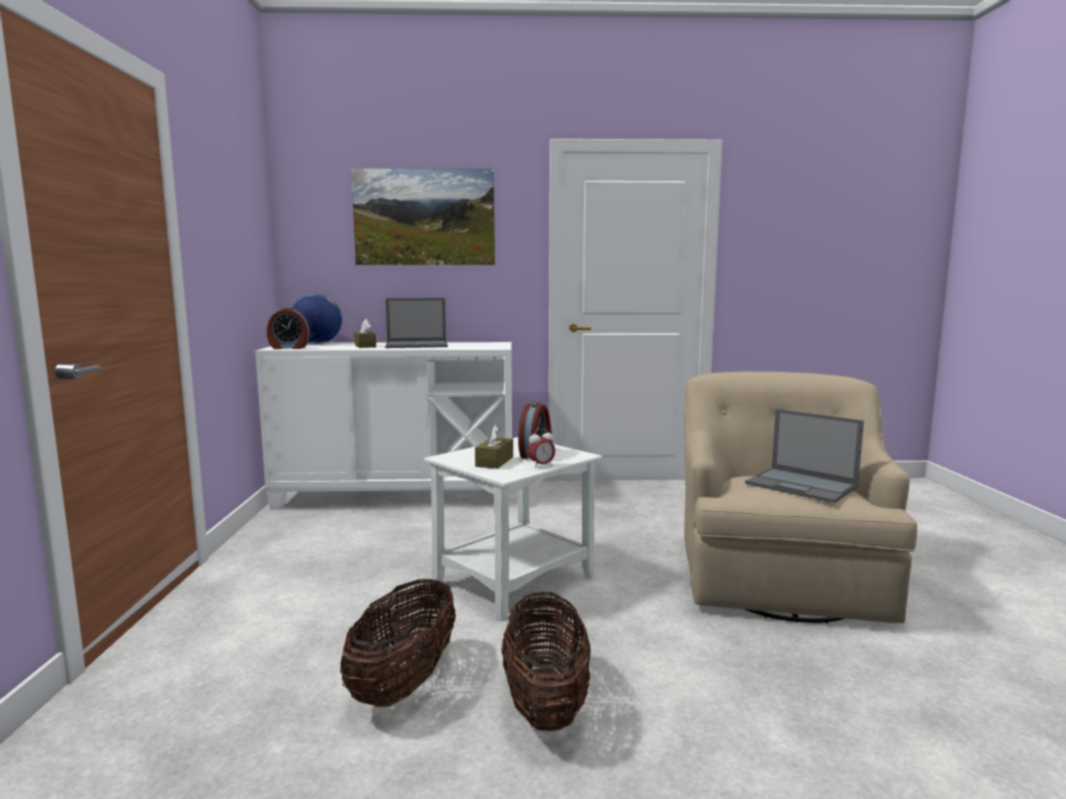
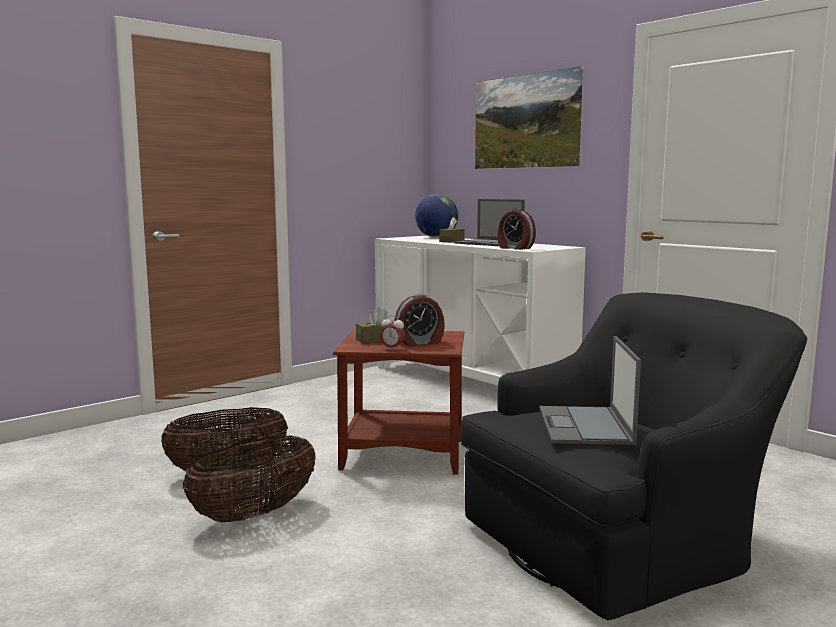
camera: 50 degrees right, 0 degrees up
alarm clock [267,307,310,349] -> alarm clock moved to [497,209,536,250]
white side table [424,437,602,621] -> brown side table [333,329,464,475]
beige armchair [684,372,917,623] -> black armchair [461,292,807,621]

